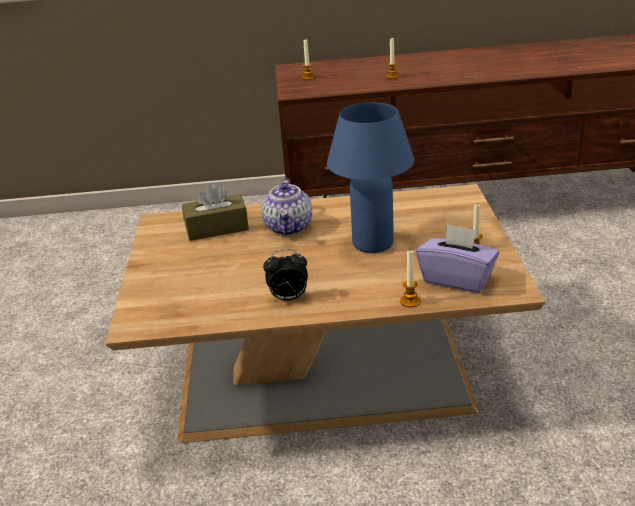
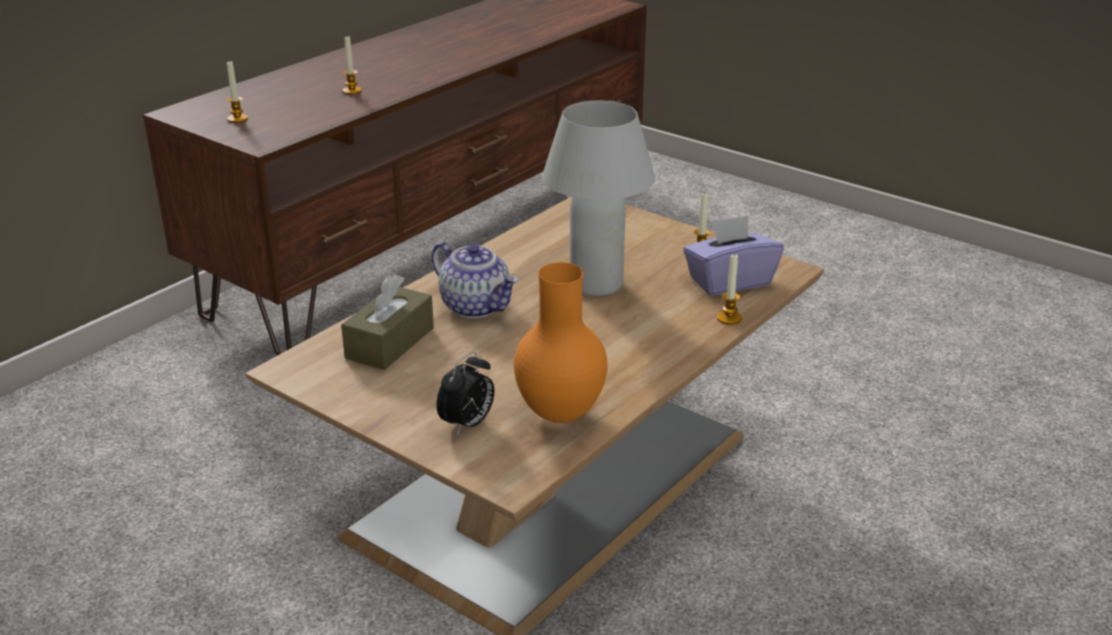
camera: 50 degrees left, 0 degrees up
alarm clock [263,249,308,301] -> alarm clock moved to [436,351,494,435]
blue table lamp [327,102,414,253] -> white table lamp [542,101,655,296]
none -> orange vase [514,262,608,423]

